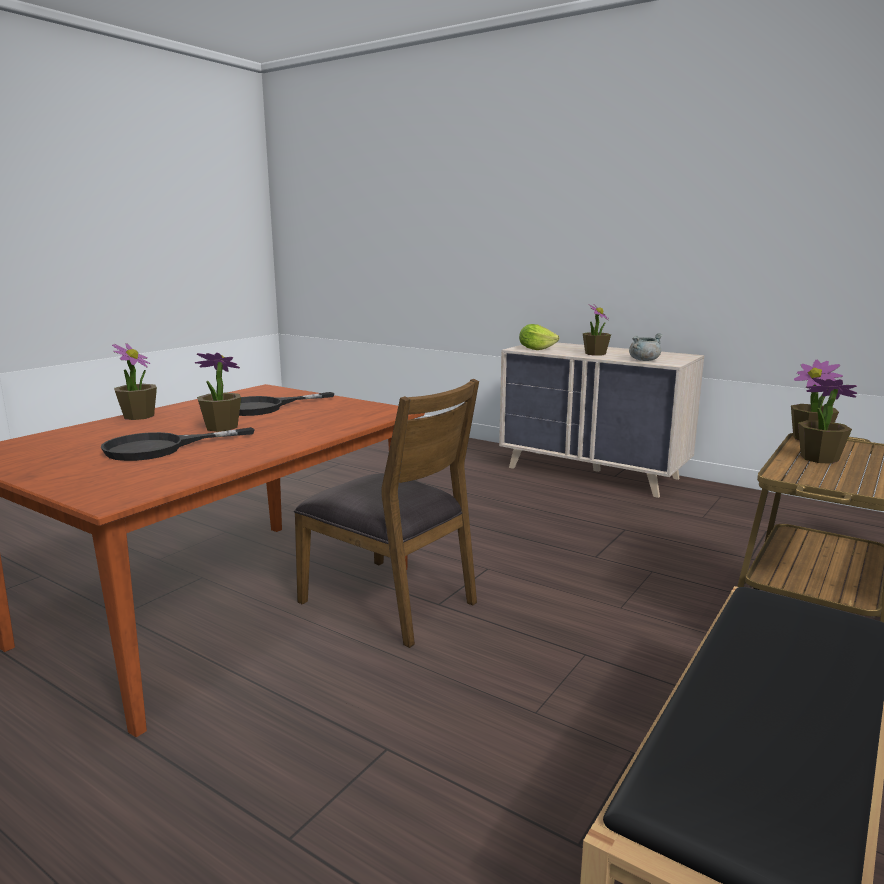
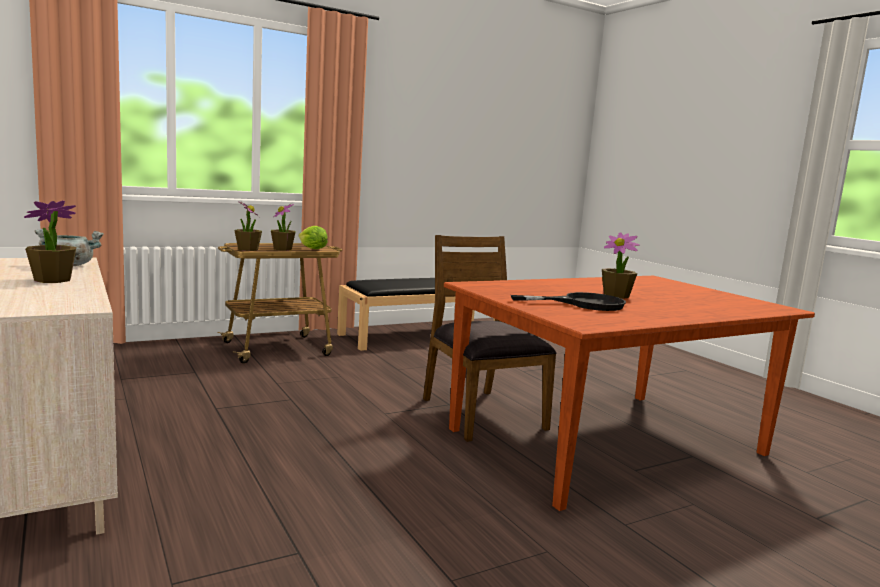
camera: 155 degrees left, 5 degrees down
black frying pan [101,427,254,461] -> none
potted plant [112,343,157,420] -> none
lettuce [519,324,559,350] -> lettuce moved to [299,226,328,249]

